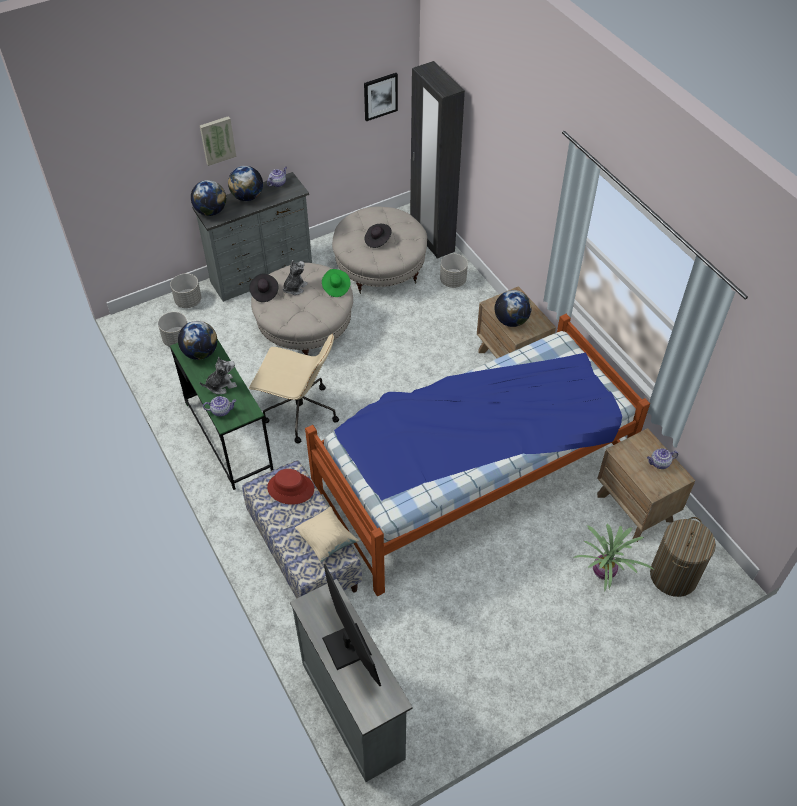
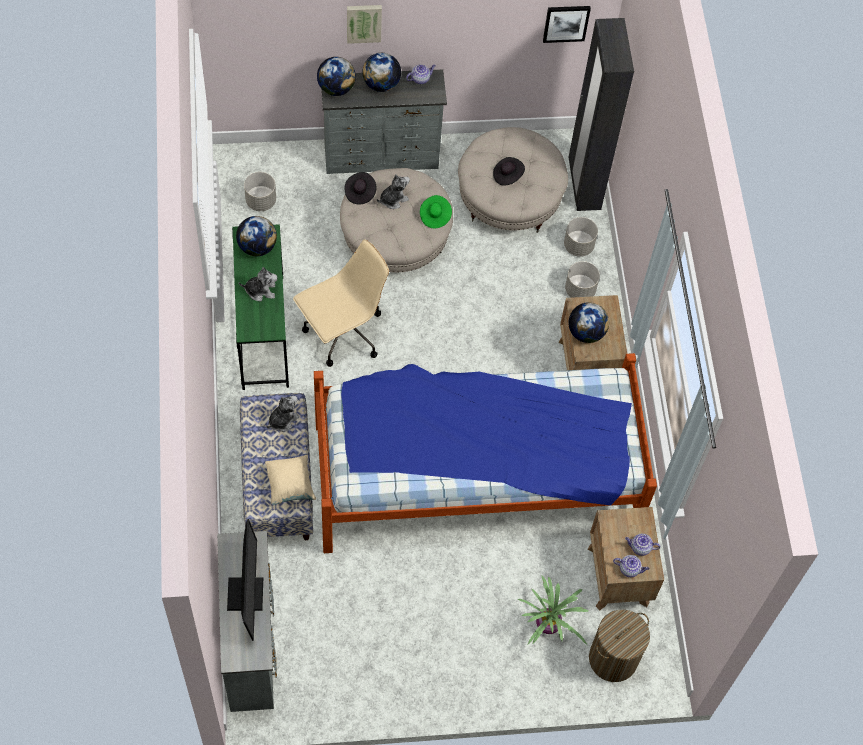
camera: 20 degrees right, 10 degrees up
grey planter [170,274,202,308] -> grey planter moved to [565,261,600,298]
teapot [203,396,236,417] -> teapot moved to [613,555,650,577]
beige office chair [249,334,339,444] -> beige office chair turned 75 degrees counterclockwise [293,239,389,367]
red hat [267,469,314,505] -> plush toy [267,395,299,432]

